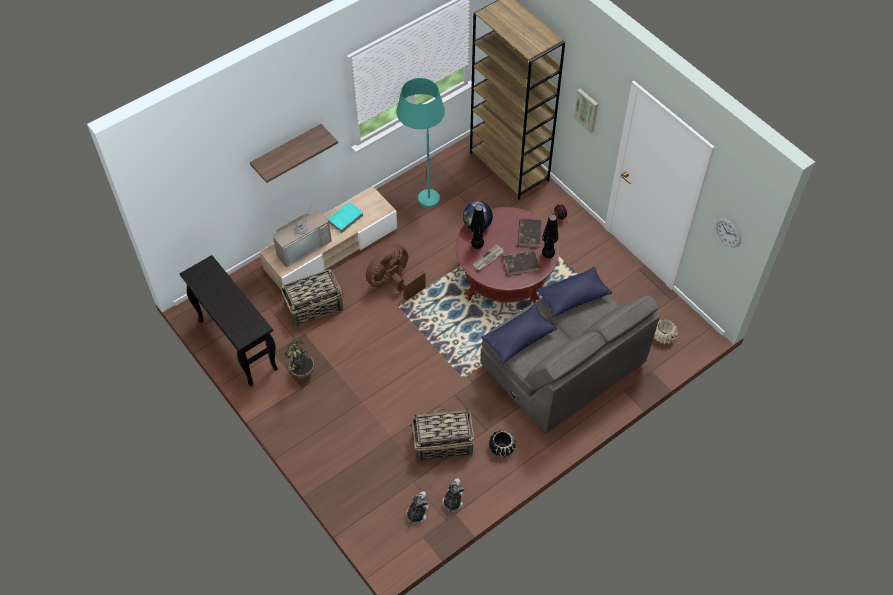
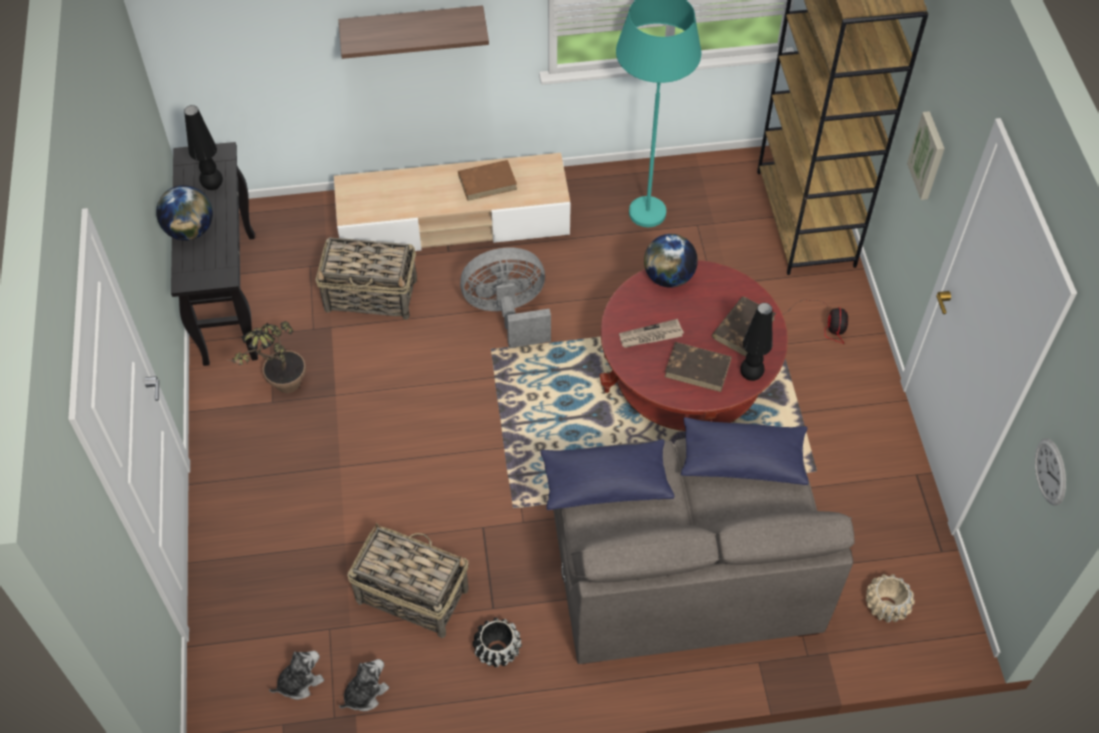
camera: 30 degrees right, 0 degrees up
television [273,202,332,267] -> none
turquoise book [327,202,364,233] -> brown book [458,160,517,201]
brown fan [366,244,426,301] -> grey fan [460,247,551,348]
black table lamp [470,205,486,249] -> black table lamp moved to [184,105,223,190]
none -> globe [156,185,213,241]

